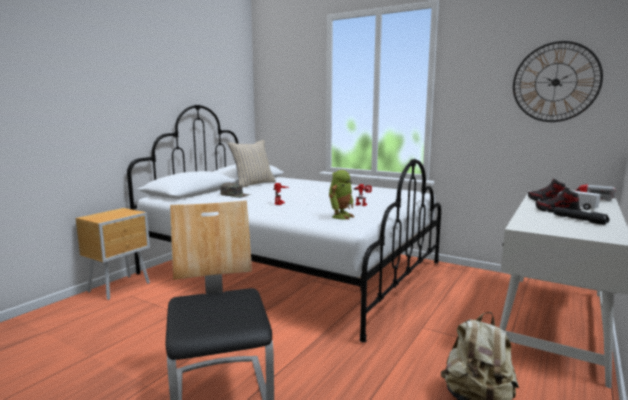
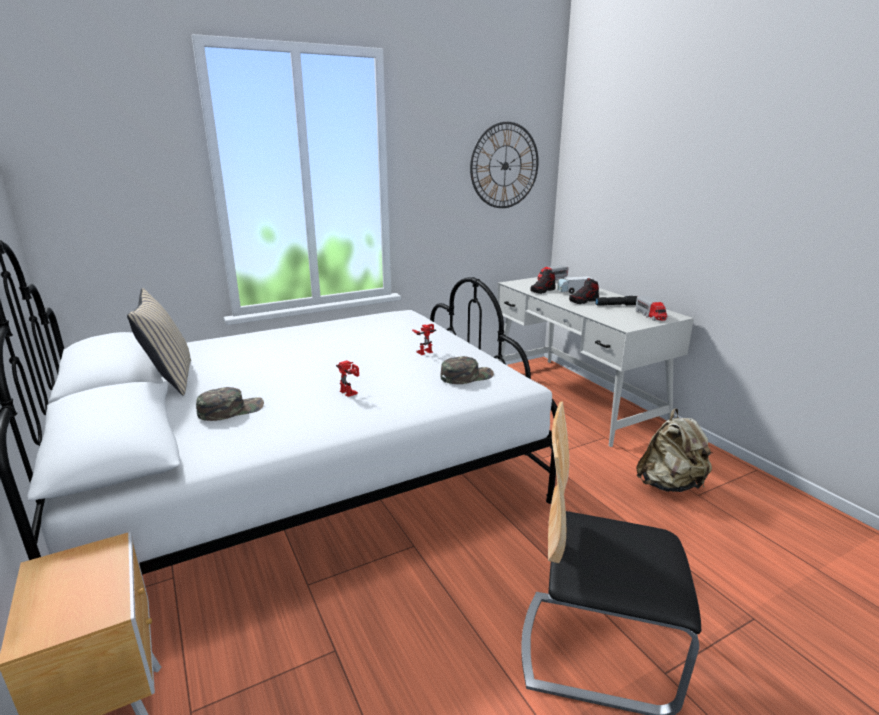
camera: 60 degrees left, 10 degrees up
toy robot [329,170,354,220] -> green cap [441,356,494,384]
none -> toy truck [636,296,668,321]

